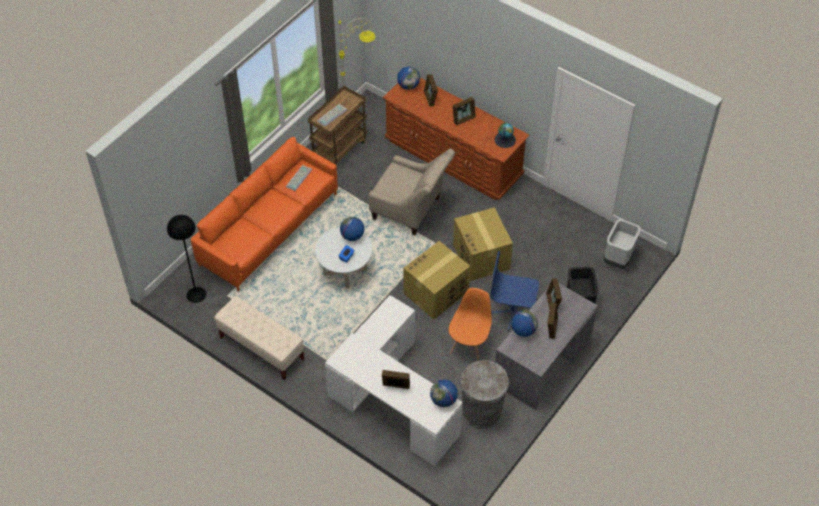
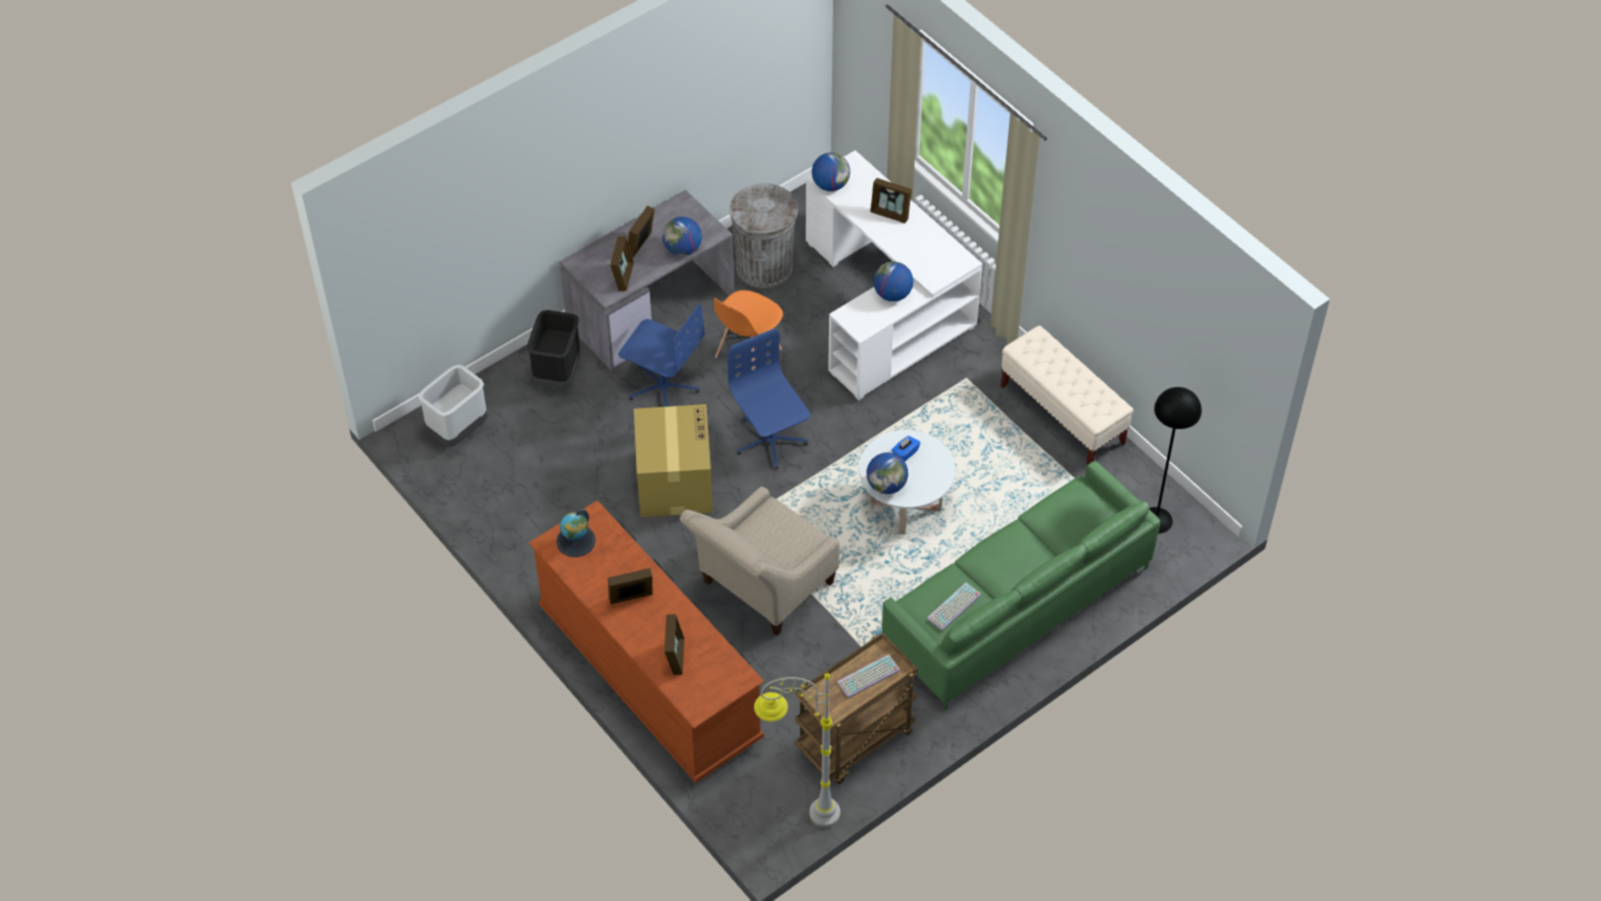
camera: 165 degrees left, 0 degrees up
orange sofa [191,137,338,291] -> green sofa [882,461,1160,711]
beige armchair [369,149,455,235] -> beige armchair turned 90 degrees counterclockwise [680,486,839,636]
globe [397,67,420,90] -> globe moved to [873,261,913,302]
cardboard box [403,241,470,319] -> blue office chair [728,329,810,469]

